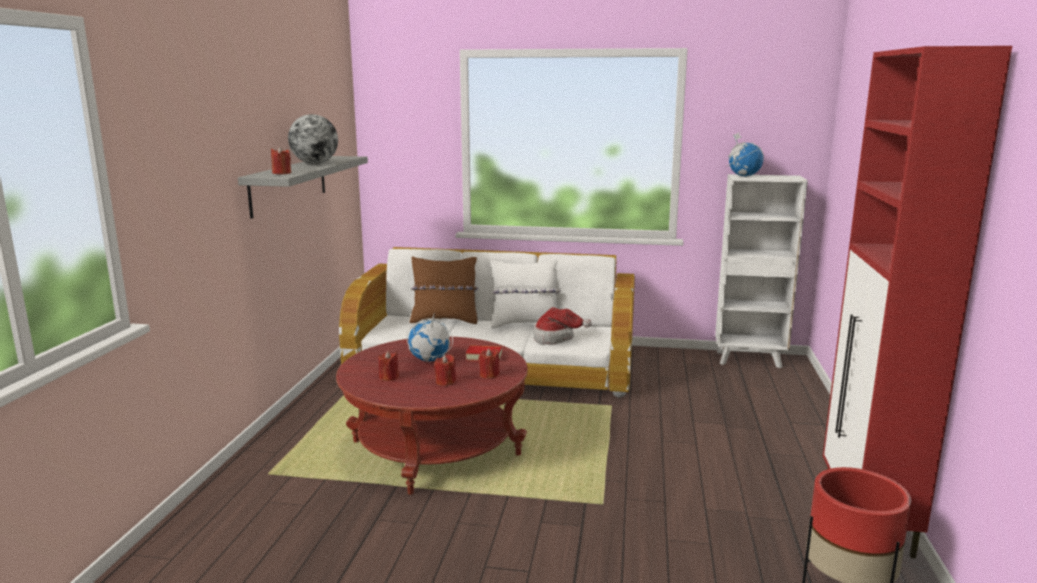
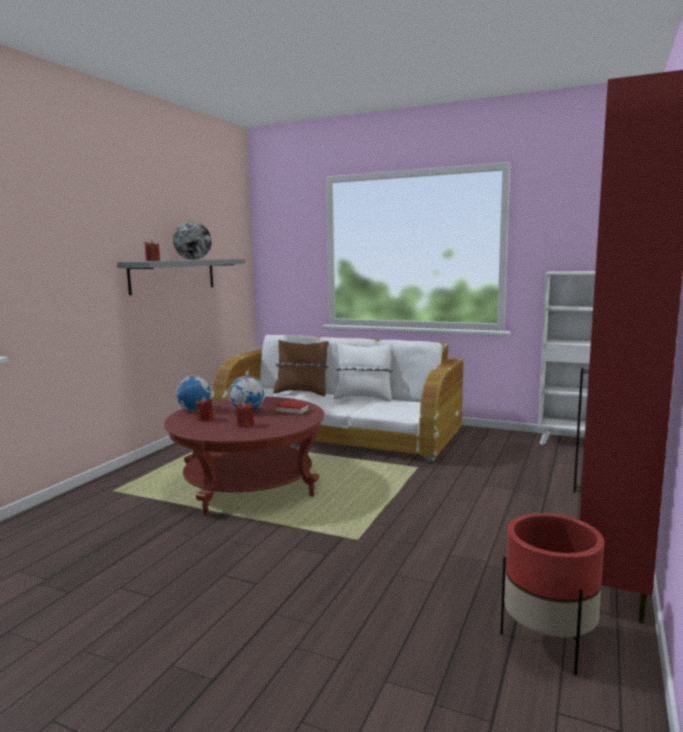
camera: 15 degrees right, 5 degrees down
red candle [478,349,500,379] -> none
hat [534,307,591,345] -> none
globe [727,132,764,176] -> globe moved to [173,367,212,411]

